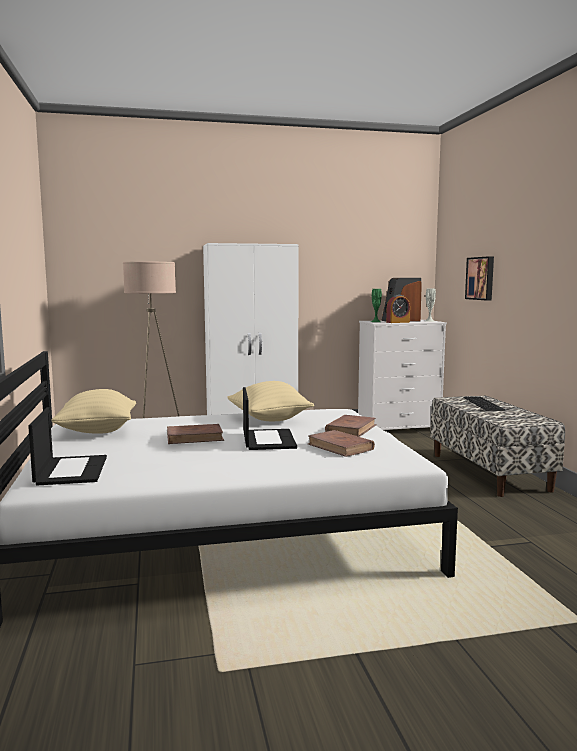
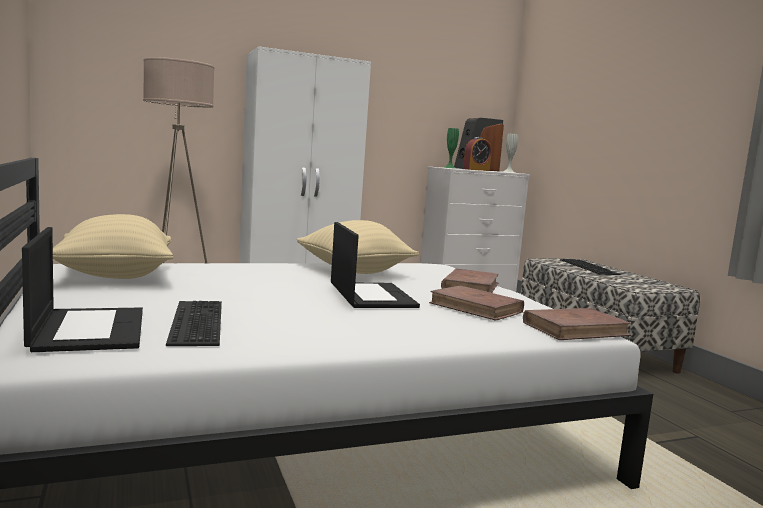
camera: 10 degrees left, 0 degrees up
brown book [167,424,224,444] -> brown book moved to [523,308,631,340]
picture [465,256,494,301] -> none
none -> keyboard [166,301,222,346]

